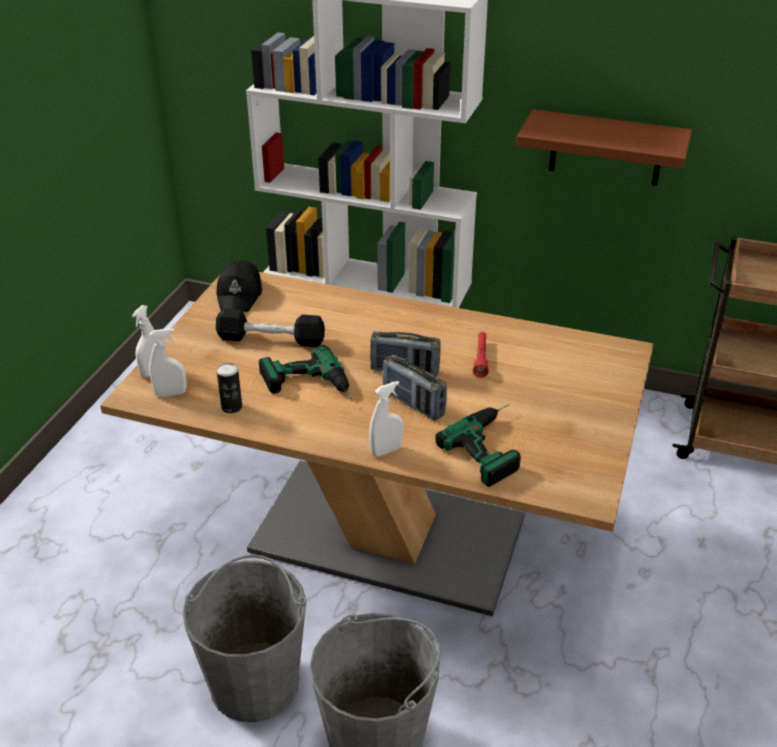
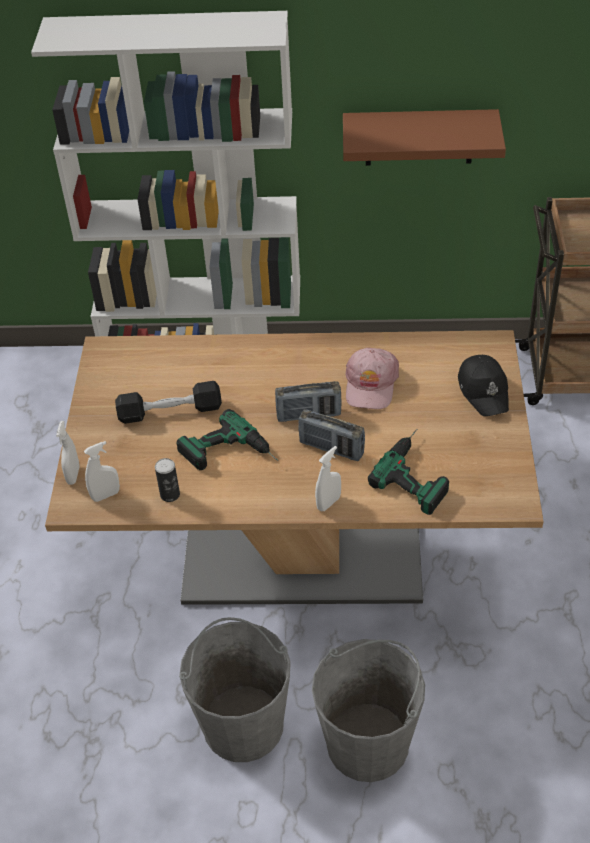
camera: 15 degrees left, 10 degrees up
black cap [216,261,262,312] -> black cap moved to [458,355,509,416]
red flashlight [473,332,489,378] -> pink cap [345,348,399,409]

